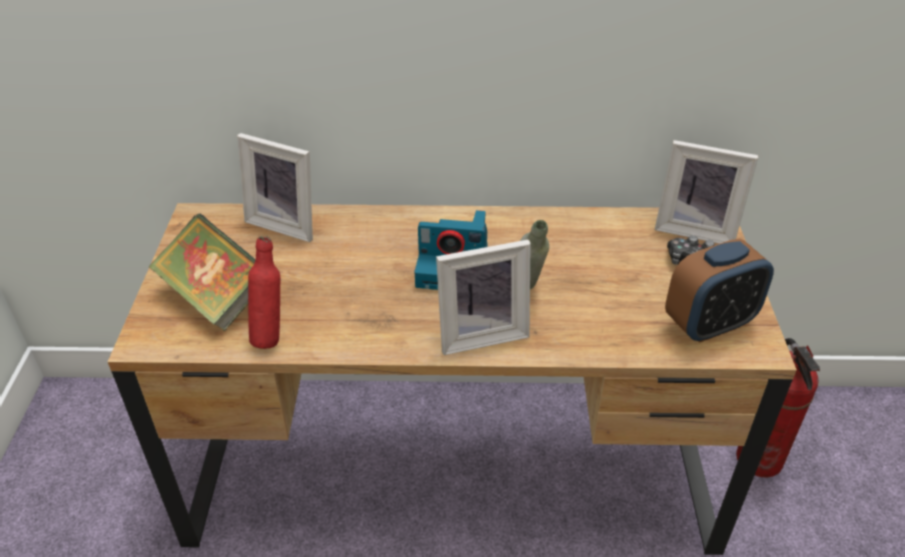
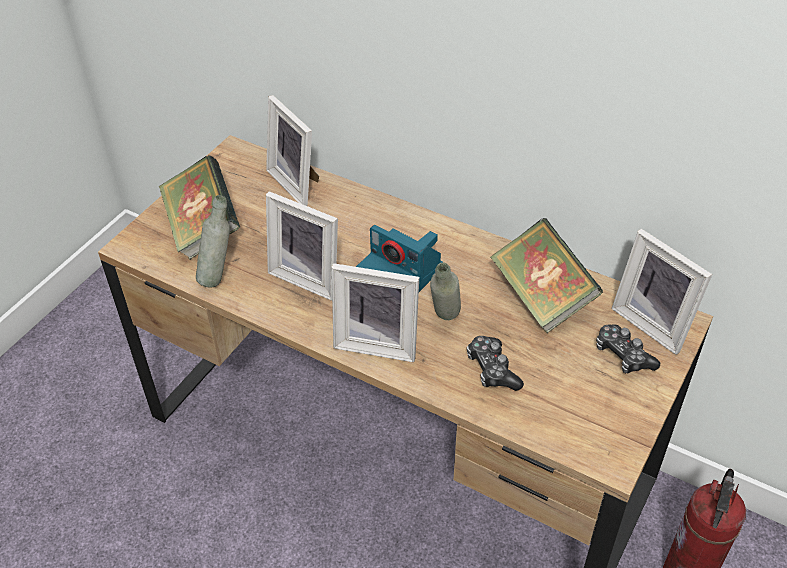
camera: 30 degrees right, 5 degrees up
red bottle [248,236,280,349] -> grey bottle [196,195,230,287]
alarm clock [665,239,774,343] -> none
none -> picture frame [266,191,338,301]
none -> game controller [467,336,524,391]
none -> book [490,218,603,333]

